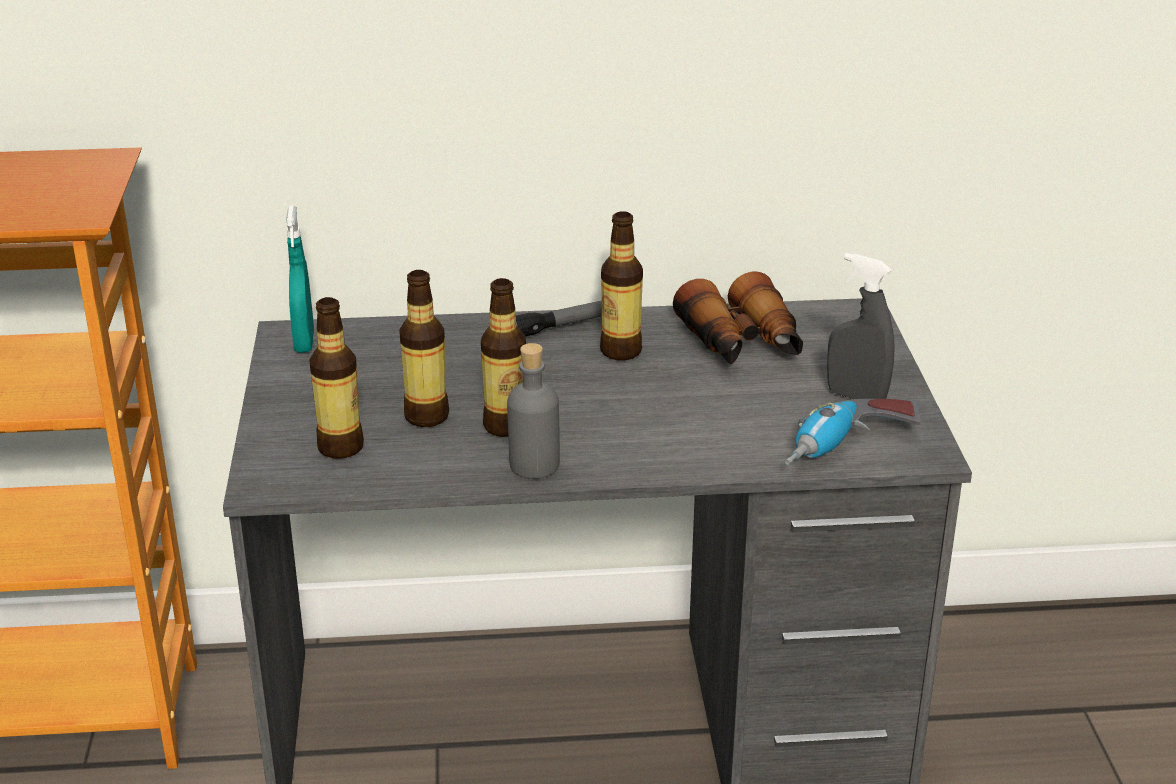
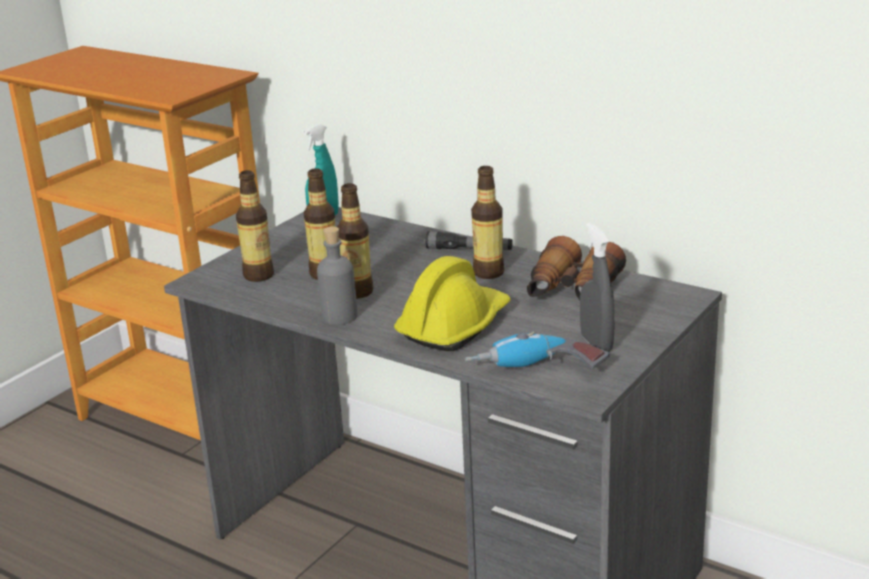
camera: 40 degrees right, 5 degrees down
none -> yellow hard hat [394,256,511,351]

